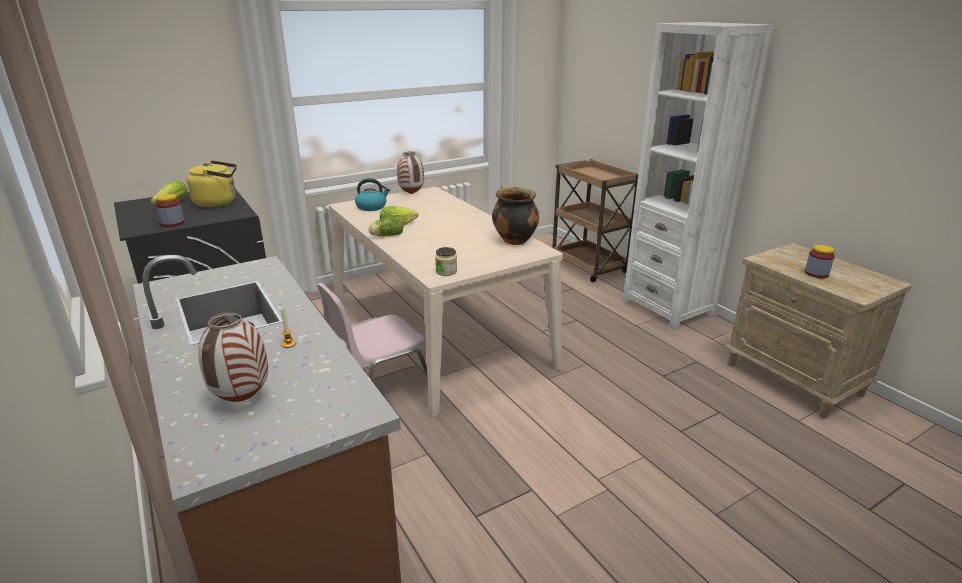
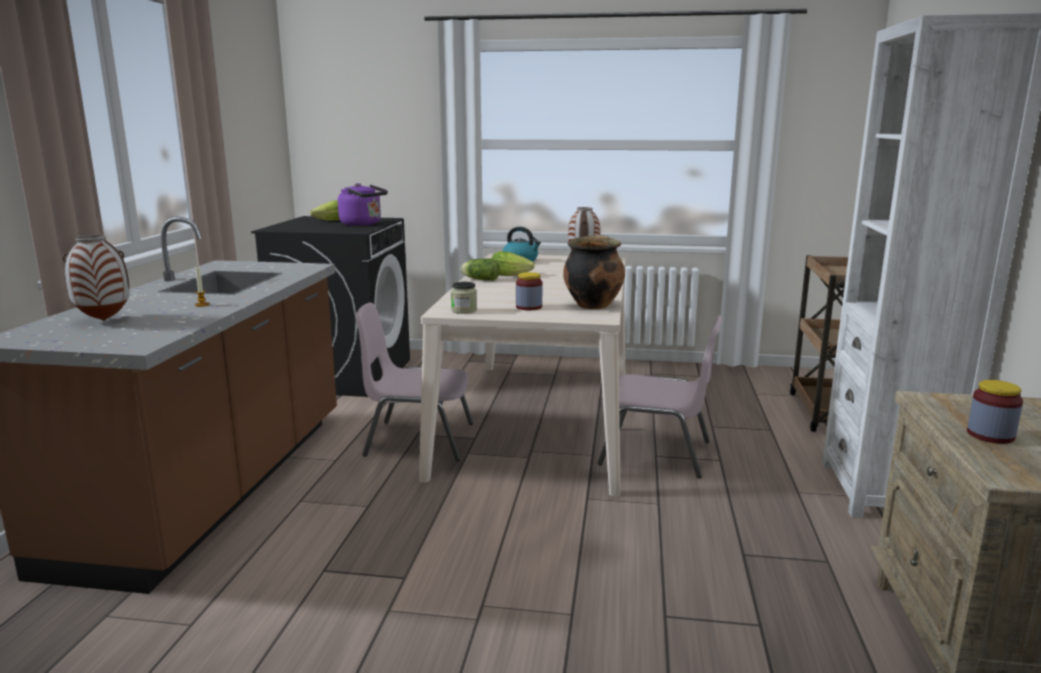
camera: 40 degrees right, 10 degrees down
jar [155,194,185,227] -> jar moved to [516,272,542,310]
yellow kettle [187,160,237,207] -> purple kettle [338,183,388,226]
none -> pink chair [597,315,723,478]

